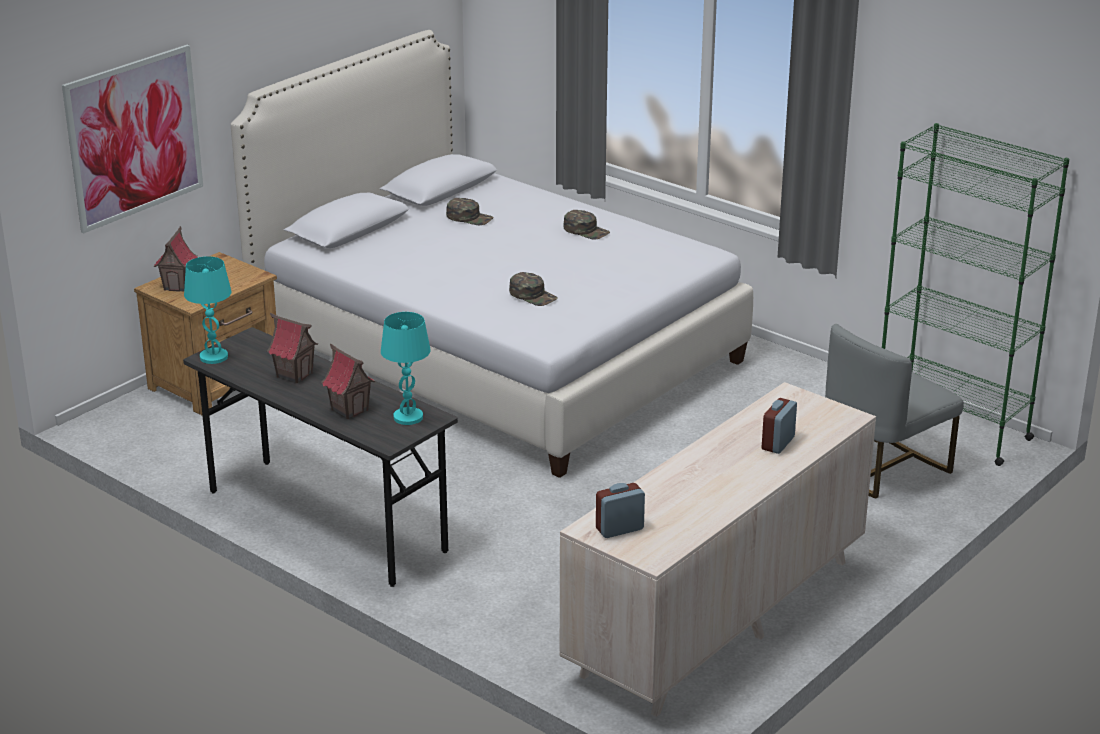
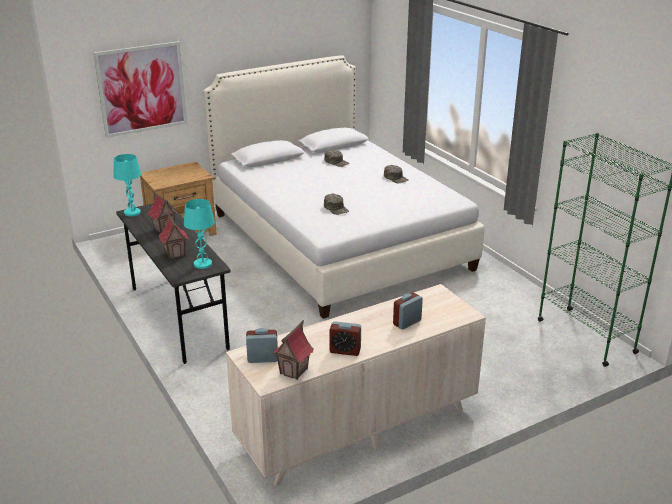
camera: 20 degrees right, 0 degrees up
toy house [154,226,197,292] -> toy house moved to [273,320,314,380]
grey chair [825,324,964,499] -> none
none -> alarm clock [330,321,361,356]

